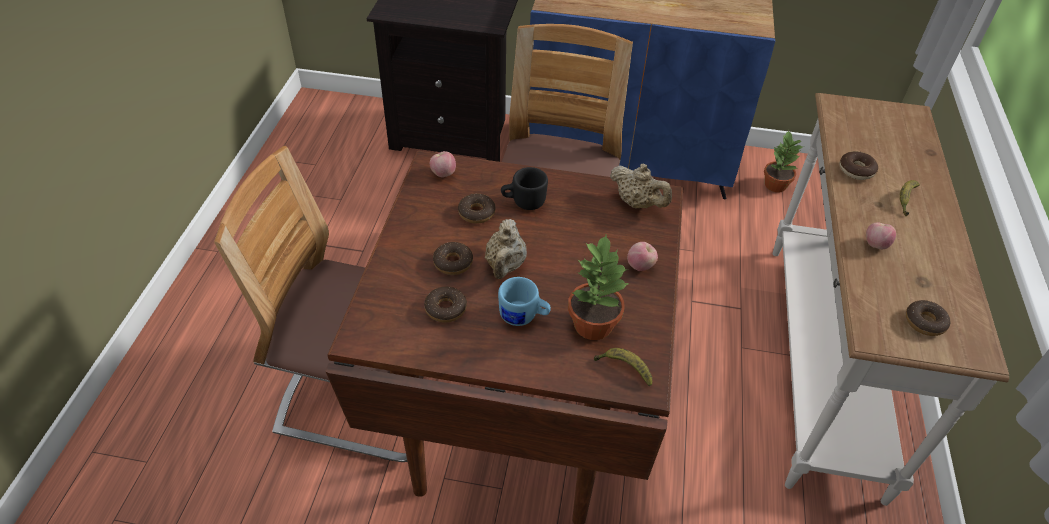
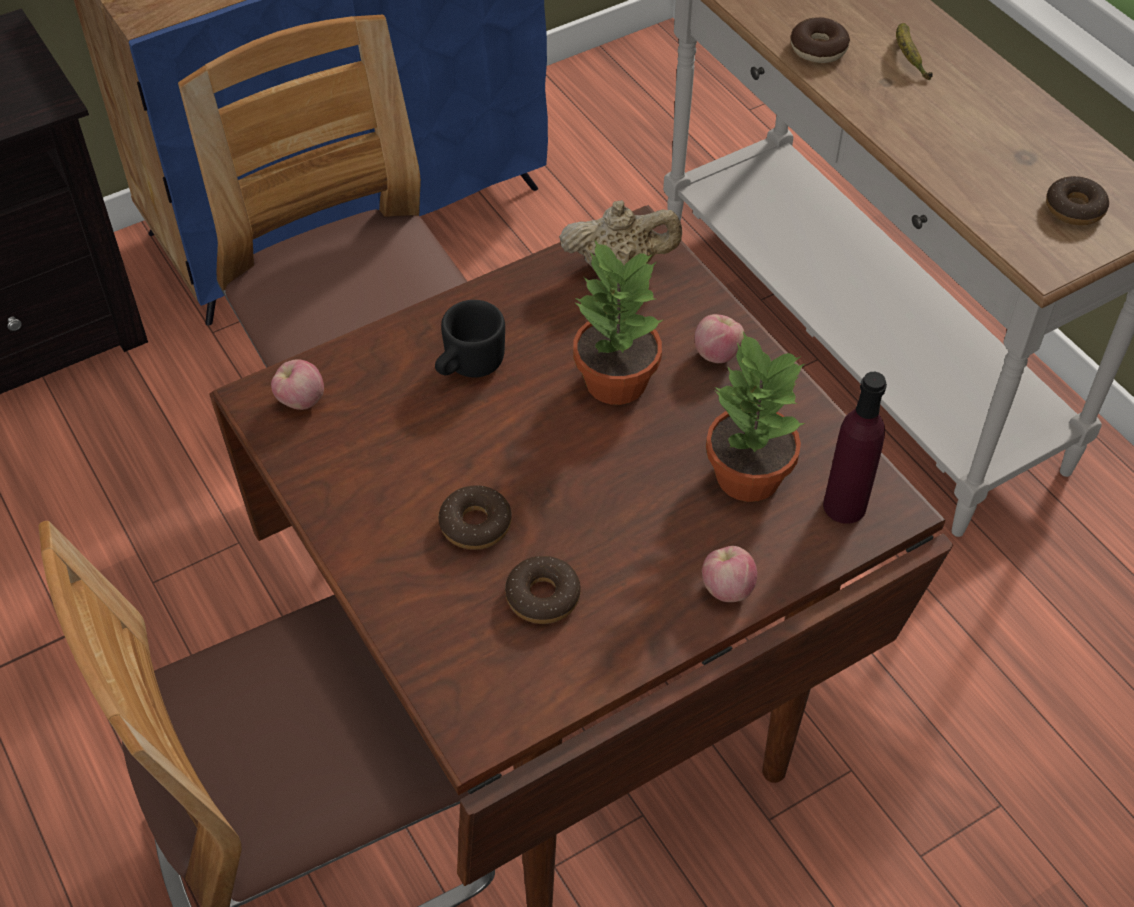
camera: 40 degrees left, 5 degrees up
donut [458,193,495,224] -> none
beige teapot [485,219,527,279] -> none
blue mug [498,277,551,326] -> none
banana [594,348,652,387] -> purple bottle [823,372,887,524]
potted plant [764,130,805,193] -> potted plant moved to [573,240,663,405]
apple [866,223,896,249] -> apple moved to [702,546,757,602]

